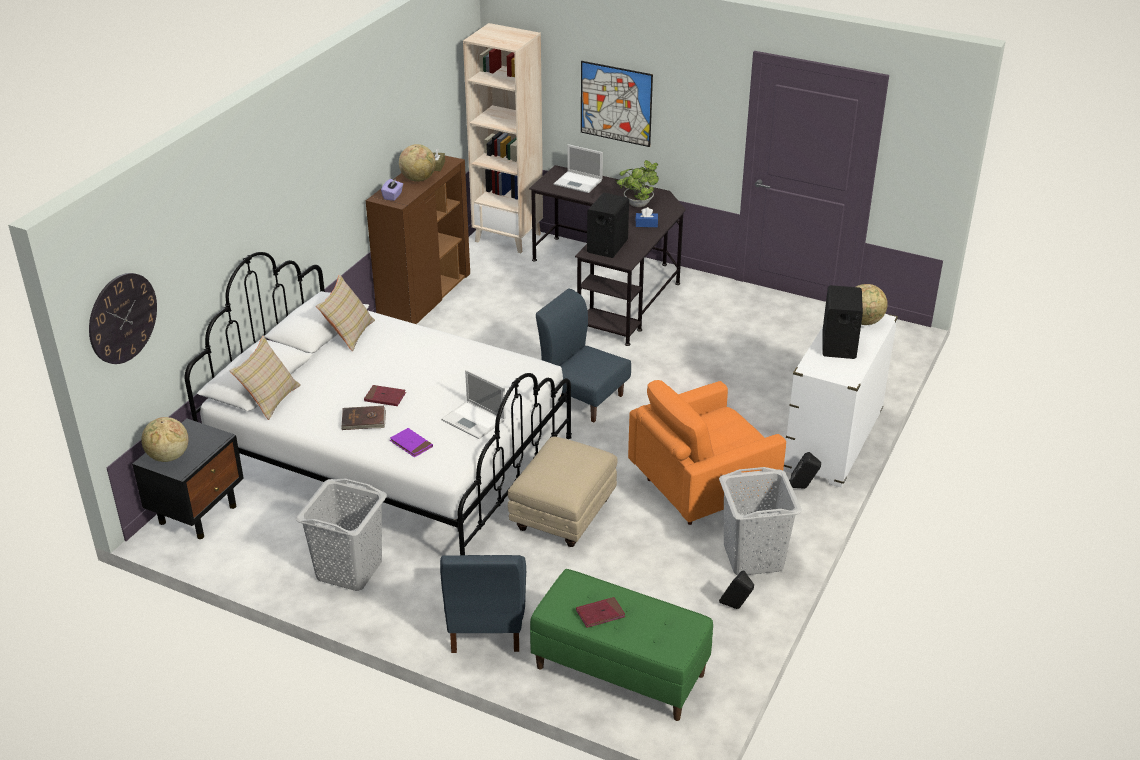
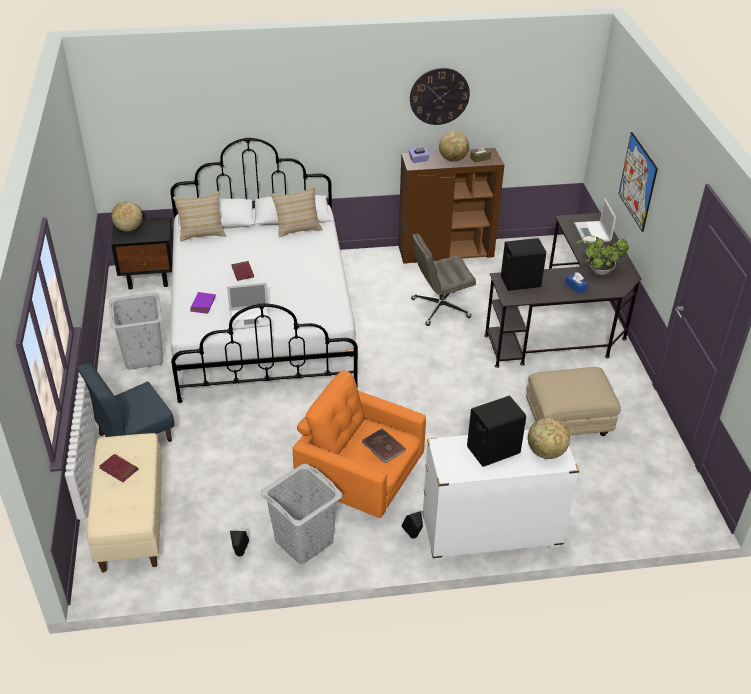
camera: 55 degrees right, 5 degrees up
wall clock [89,273,157,364] -> wall clock moved to [410,68,470,125]
brown book [341,406,386,430] -> brown book moved to [362,428,406,463]
laptop [441,370,506,439] -> laptop turned 105 degrees counterclockwise [227,282,272,330]
beige bookcase [463,23,543,253] -> none
beige ottoman [508,436,617,547] -> beige ottoman moved to [526,367,621,436]
green bench [530,569,713,721] -> beige bench [87,433,162,572]
blue chair [536,289,631,422] -> none
none -> grey office chair [411,233,476,326]

